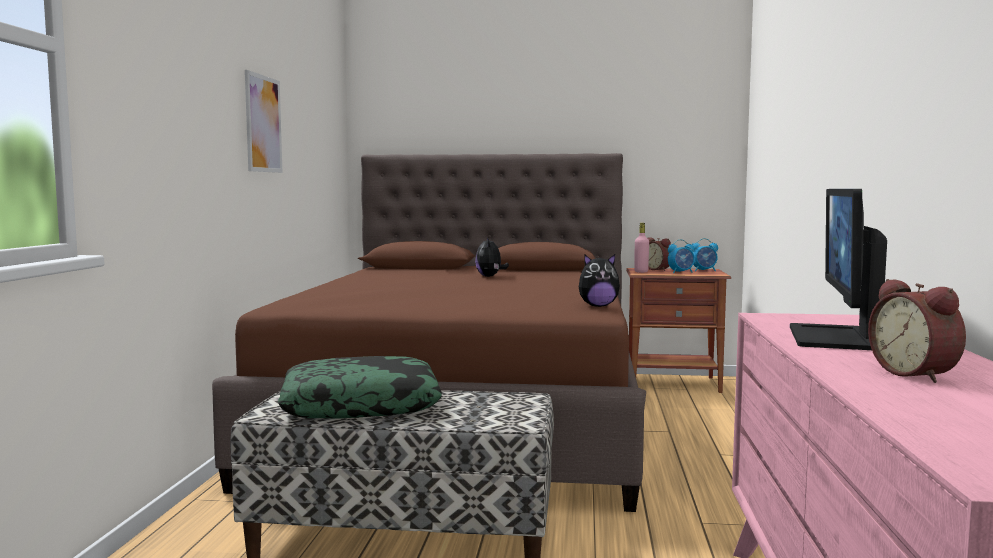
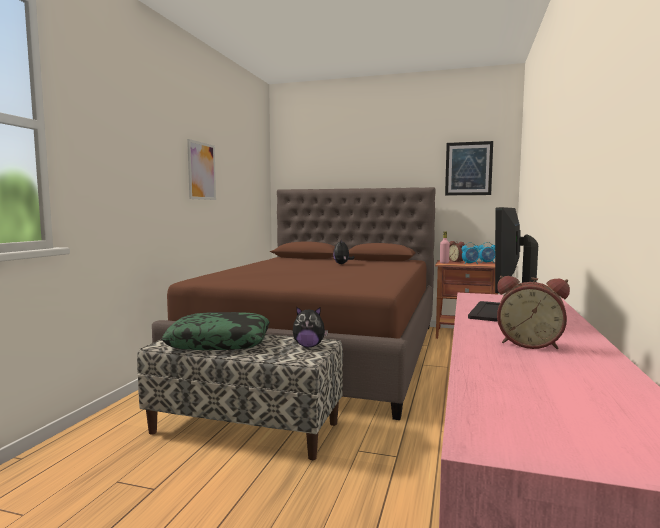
camera: 10 degrees right, 0 degrees up
plush toy [579,254,620,307] -> plush toy moved to [293,307,328,347]
alarm clock [868,279,966,383] -> alarm clock turned 60 degrees counterclockwise [497,276,570,349]
none -> picture [445,141,493,195]

